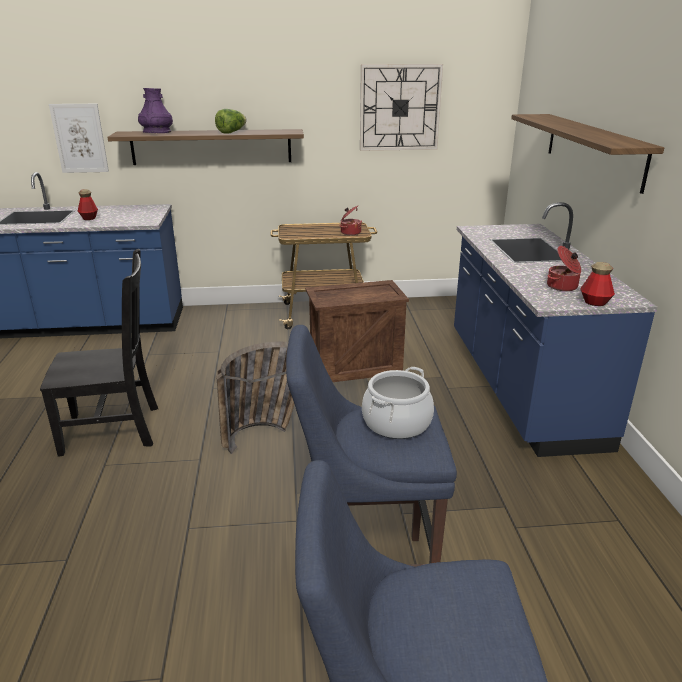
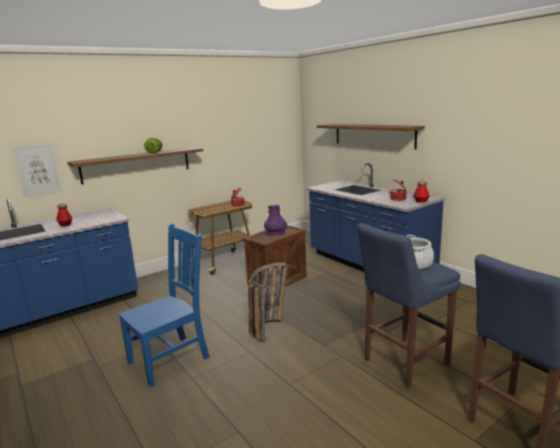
camera: 30 degrees left, 10 degrees down
black chair [40,249,158,457] -> blue chair [119,224,210,387]
purple vase [138,88,173,133] -> purple vase moved to [264,205,287,235]
wall clock [360,64,443,151] -> none

